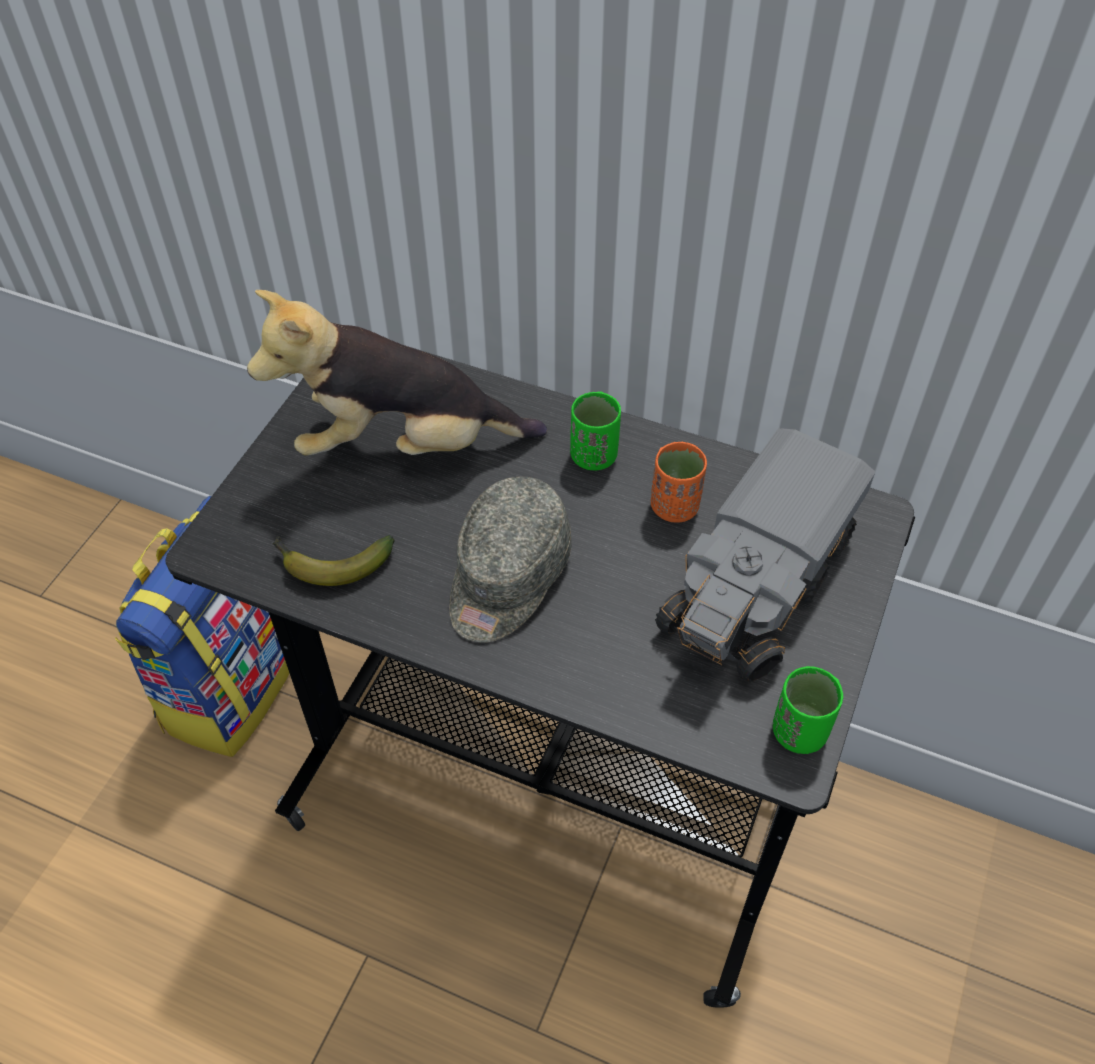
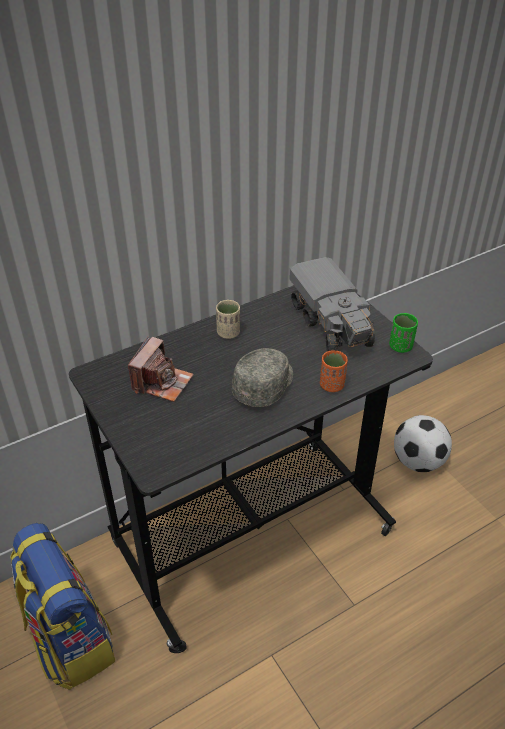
camera: 55 degrees left, 10 degrees down
plush toy [247,290,547,456] -> camera [128,336,194,402]
banana [272,535,394,586] -> none
grey cap [449,476,572,643] -> grey cap turned 120 degrees counterclockwise [232,348,293,407]
green cup [570,392,621,470] -> beige cup [216,300,240,339]
orange cup [651,442,707,523] -> orange cup moved to [320,351,348,392]
none -> football [394,415,452,472]

